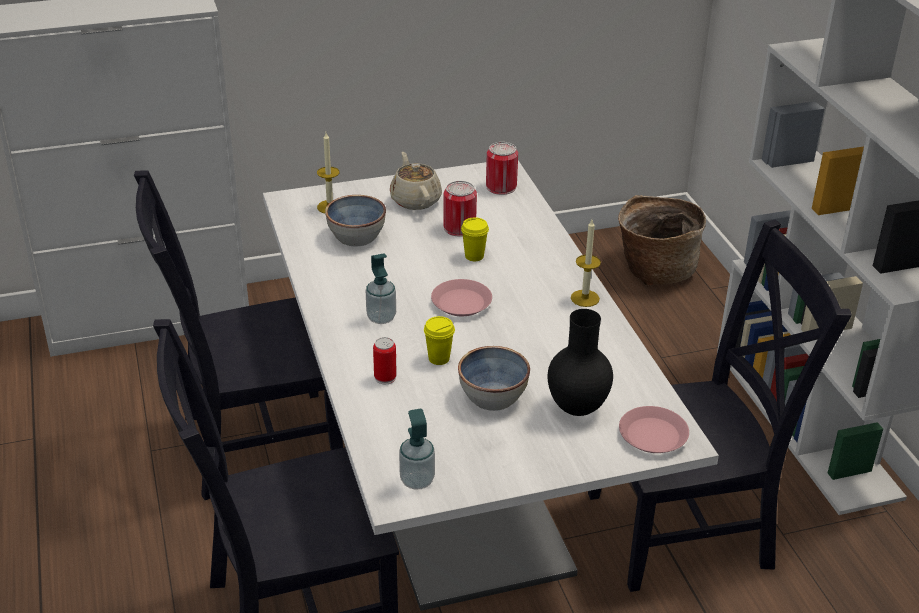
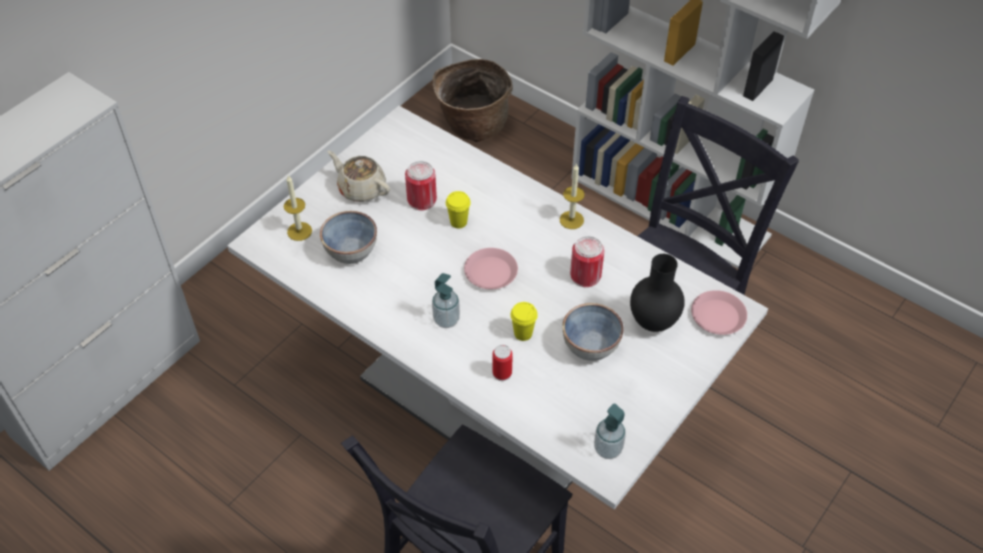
camera: 35 degrees left, 15 degrees up
black chair [134,171,343,500] -> none
can [486,142,518,195] -> can moved to [570,236,604,287]

